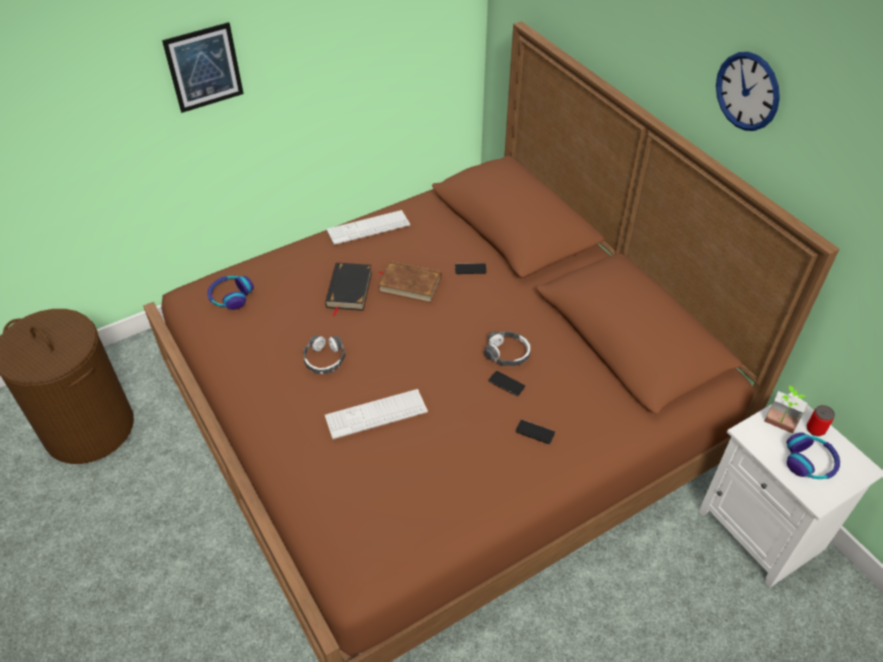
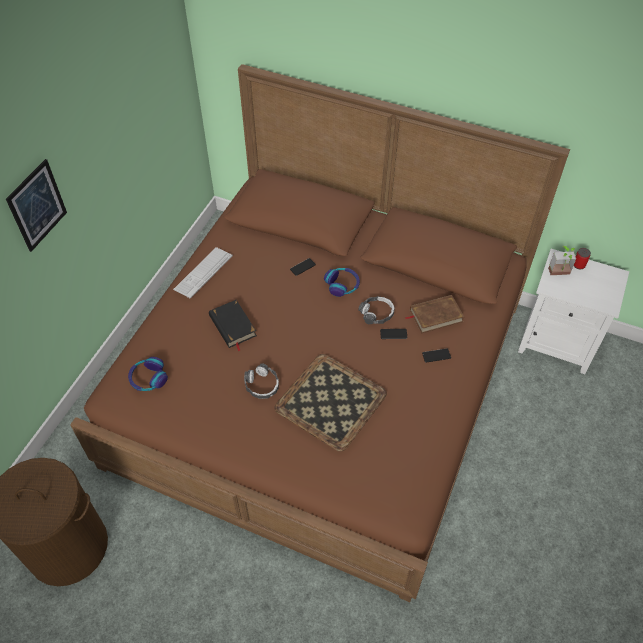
camera: 35 degrees left, 5 degrees up
keyboard [325,389,428,439] -> tray [274,354,387,451]
brown book [378,261,442,303] -> brown book moved to [405,295,464,333]
wall clock [716,52,780,131] -> none
headphones [787,432,840,479] -> headphones moved to [324,268,360,297]

